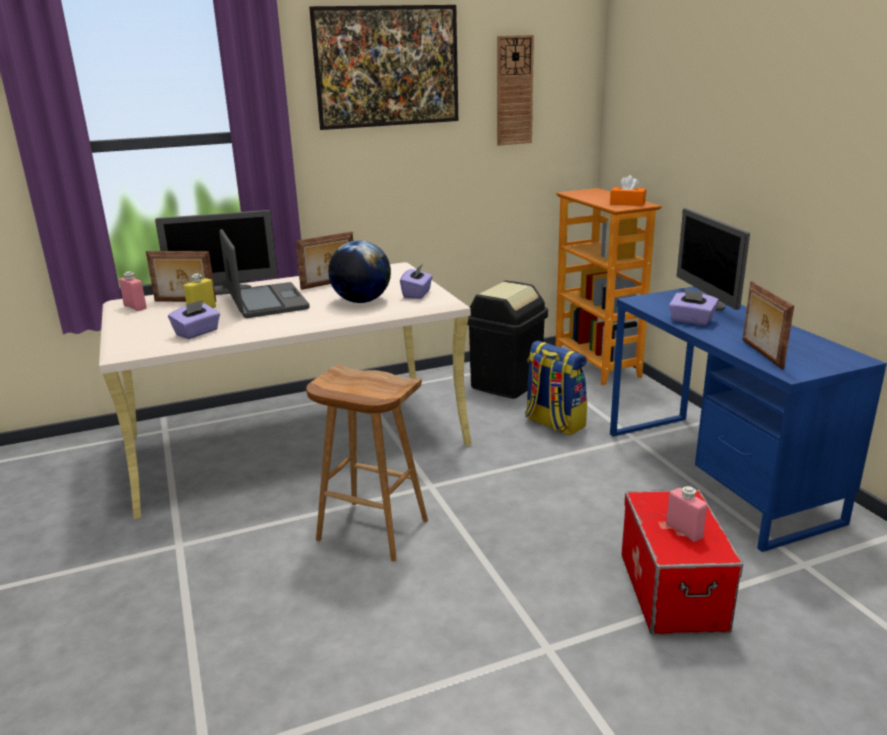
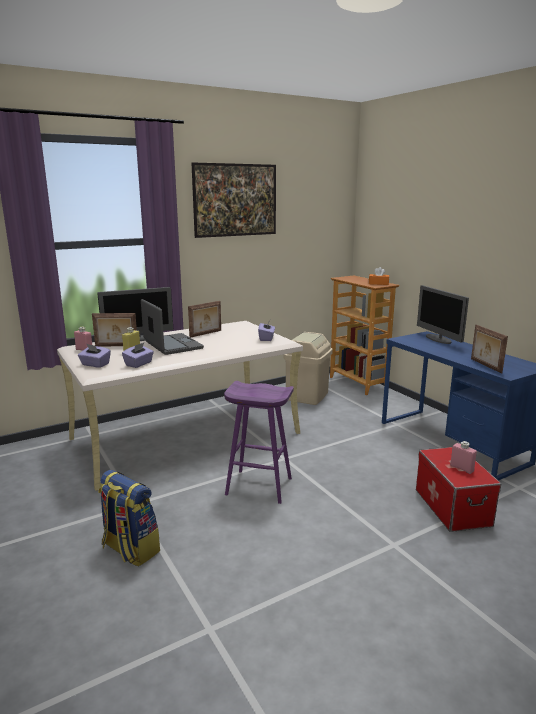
camera: 10 degrees left, 5 degrees down
brown stool [306,364,428,562] -> purple stool [224,381,294,504]
globe [328,240,391,303] -> none
black trash can [468,281,548,399] -> beige trash can [283,332,333,405]
wall clock [497,35,534,146] -> none
backpack [525,340,587,436] -> backpack moved to [98,470,160,567]
purple tissue box [669,289,719,325] -> purple tissue box moved to [78,344,111,368]

